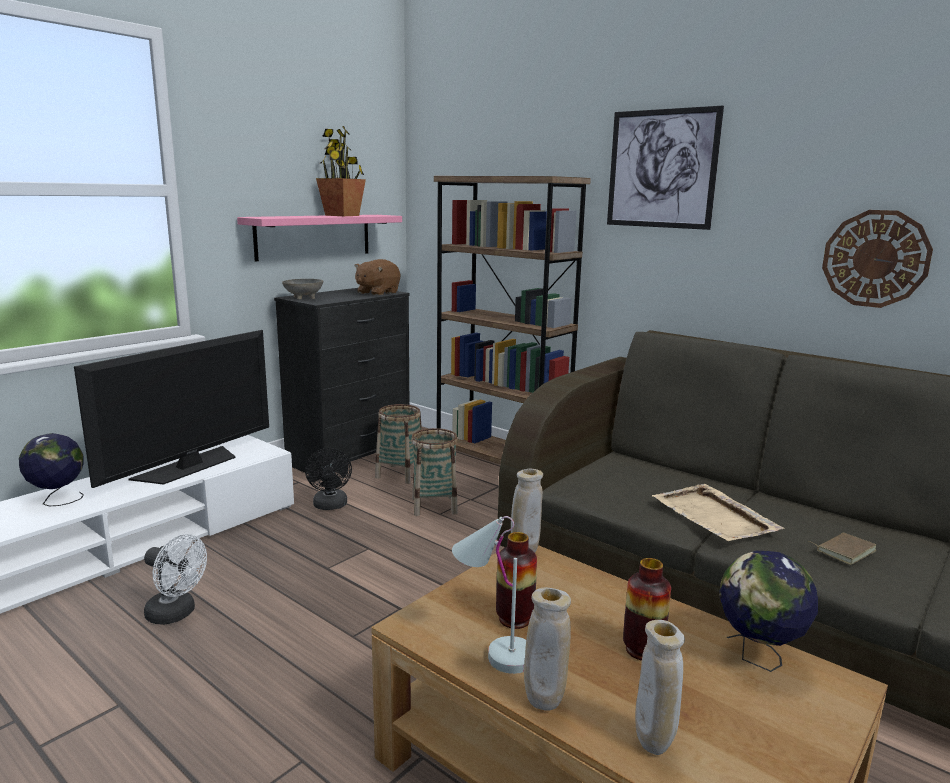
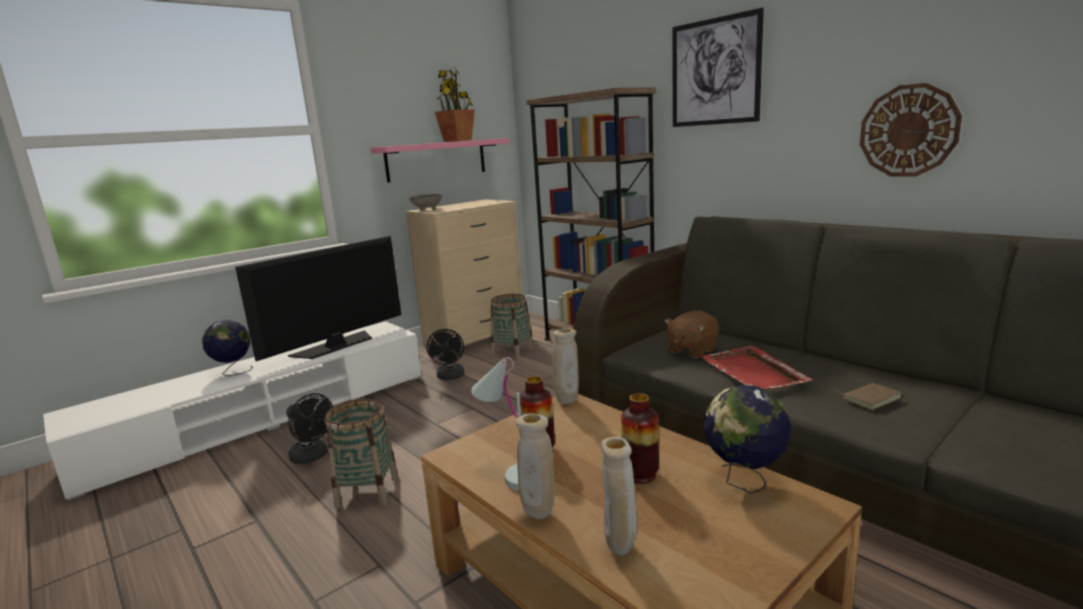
camera: 10 degrees right, 0 degrees up
white fan [144,534,207,625] -> black fan [286,393,333,464]
black dresser [274,288,410,480] -> beige dresser [405,199,522,355]
brown plush toy [354,259,400,296] -> brown plush toy moved to [664,310,719,358]
basket [411,428,458,516] -> basket moved to [325,399,399,509]
beige tray [652,484,785,541] -> red tray [700,346,814,390]

